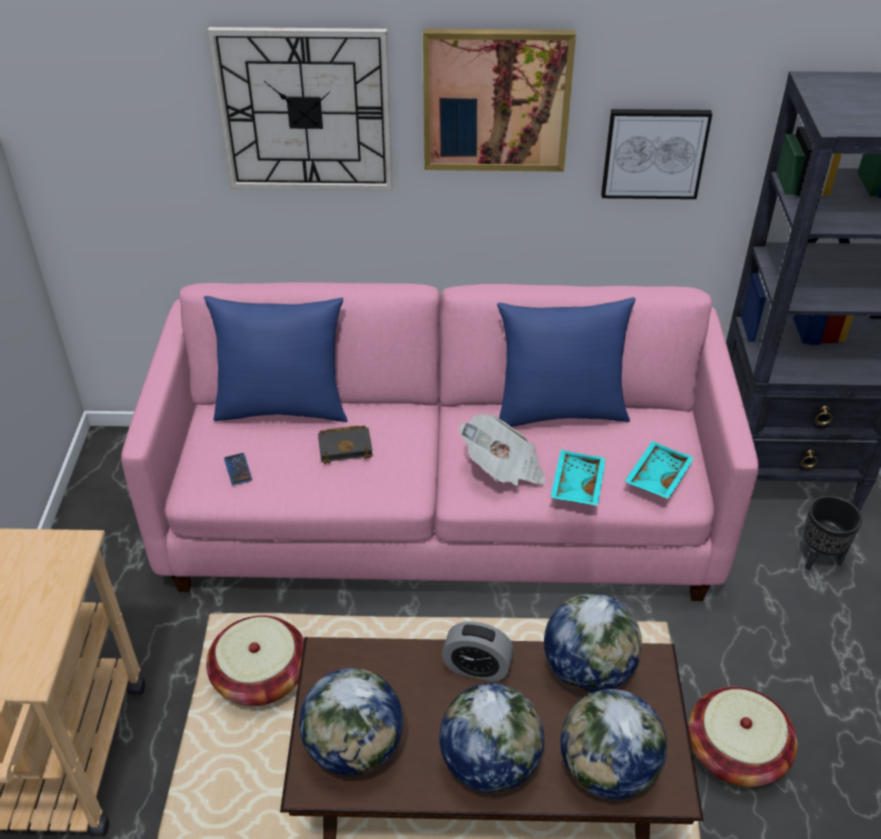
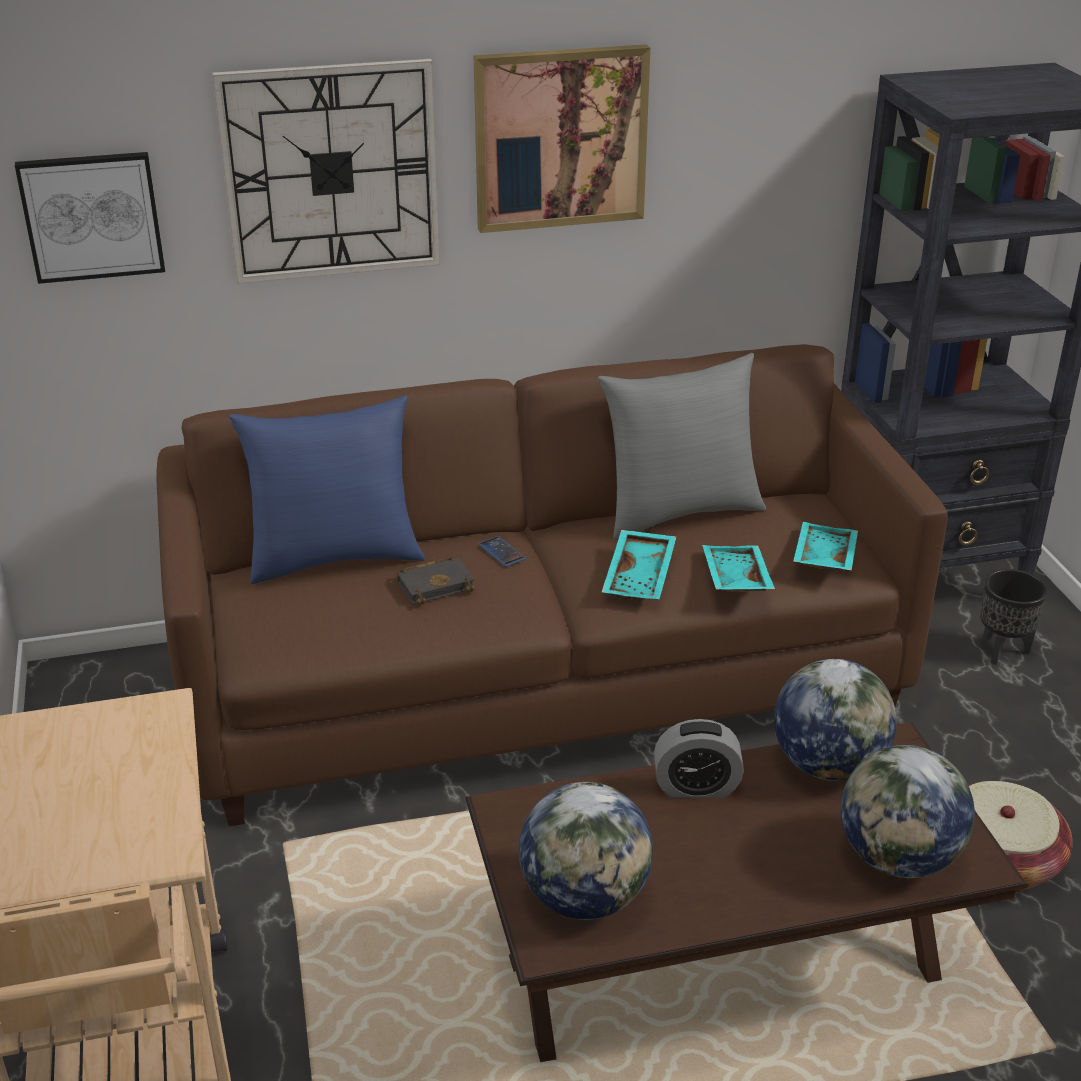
camera: 15 degrees left, 10 degrees down
pink sofa [121,282,758,601] -> brown sofa [156,344,948,826]
basket [206,615,304,706] -> none
phone [224,453,252,485] -> phone moved to [478,536,526,567]
globe [439,683,544,793] -> none
newspaper [459,414,546,486] -> turquoise tray [602,530,676,599]
blue pillow [497,297,635,427] -> grey pillow [598,353,766,539]
picture [601,109,712,199] -> picture moved to [15,152,165,284]

